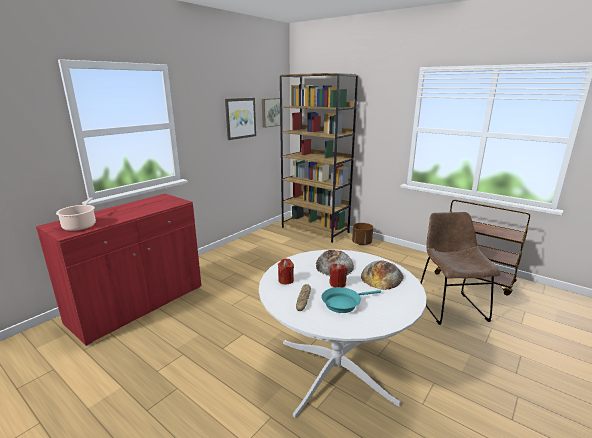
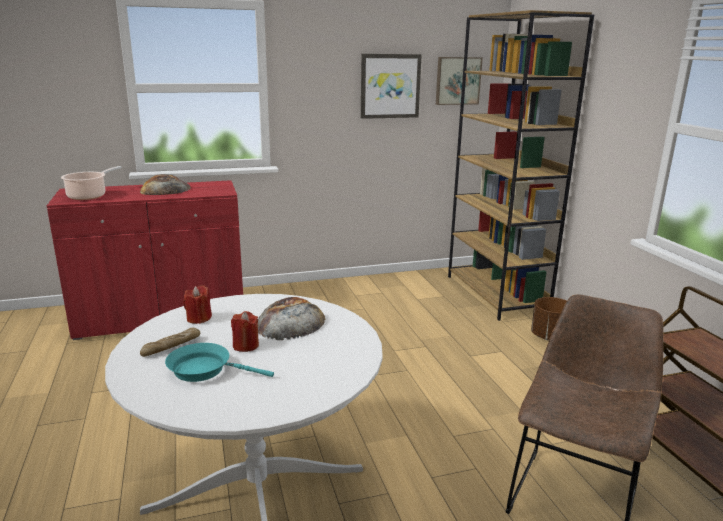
camera: 35 degrees right, 0 degrees up
bread [361,260,404,290] -> bread moved to [140,174,191,195]

